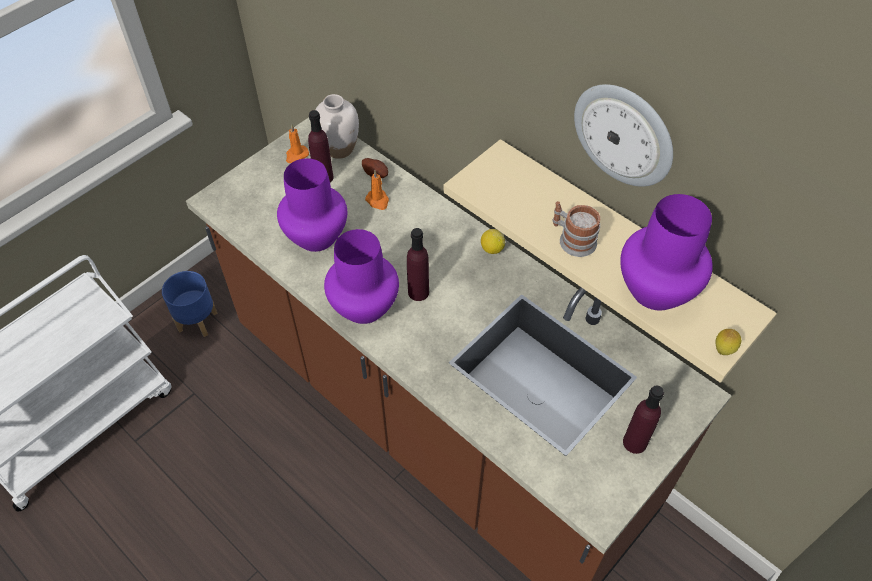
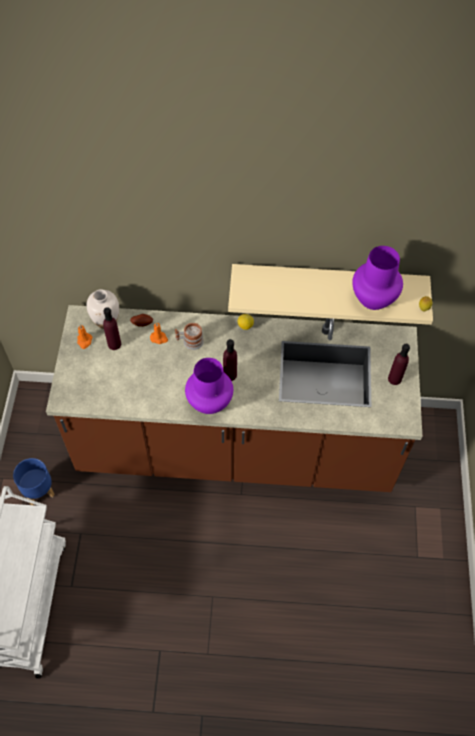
camera: 40 degrees left, 5 degrees up
purple vase [277,158,347,252] -> none
mug [553,201,600,257] -> mug moved to [175,323,204,350]
wall clock [574,84,673,187] -> none

